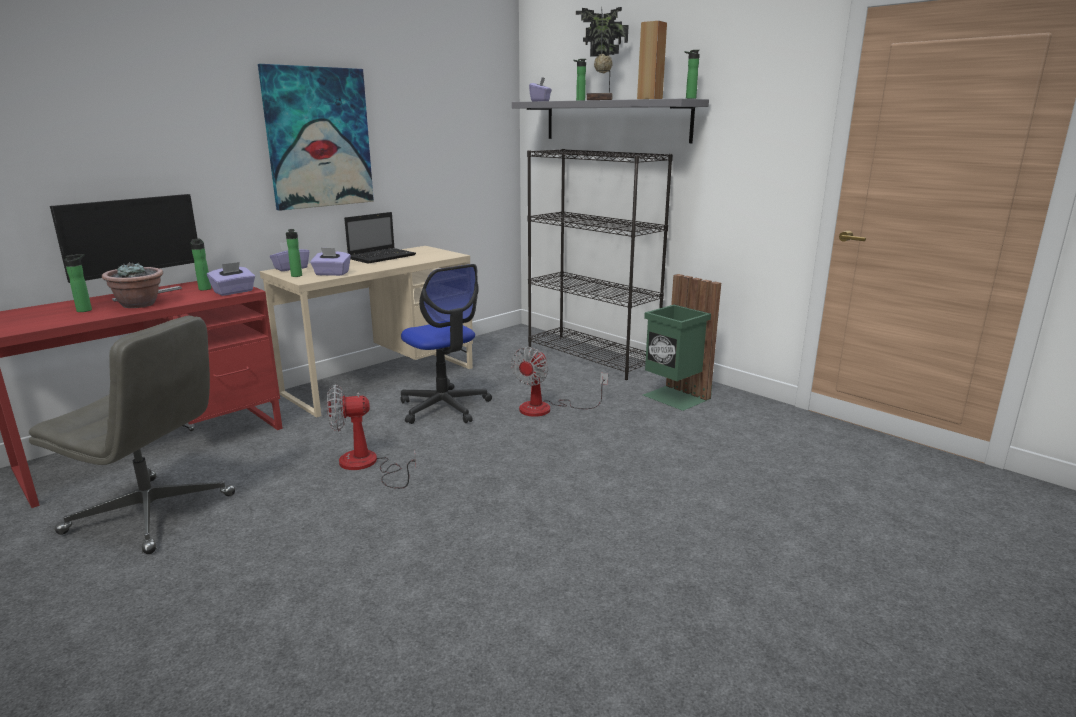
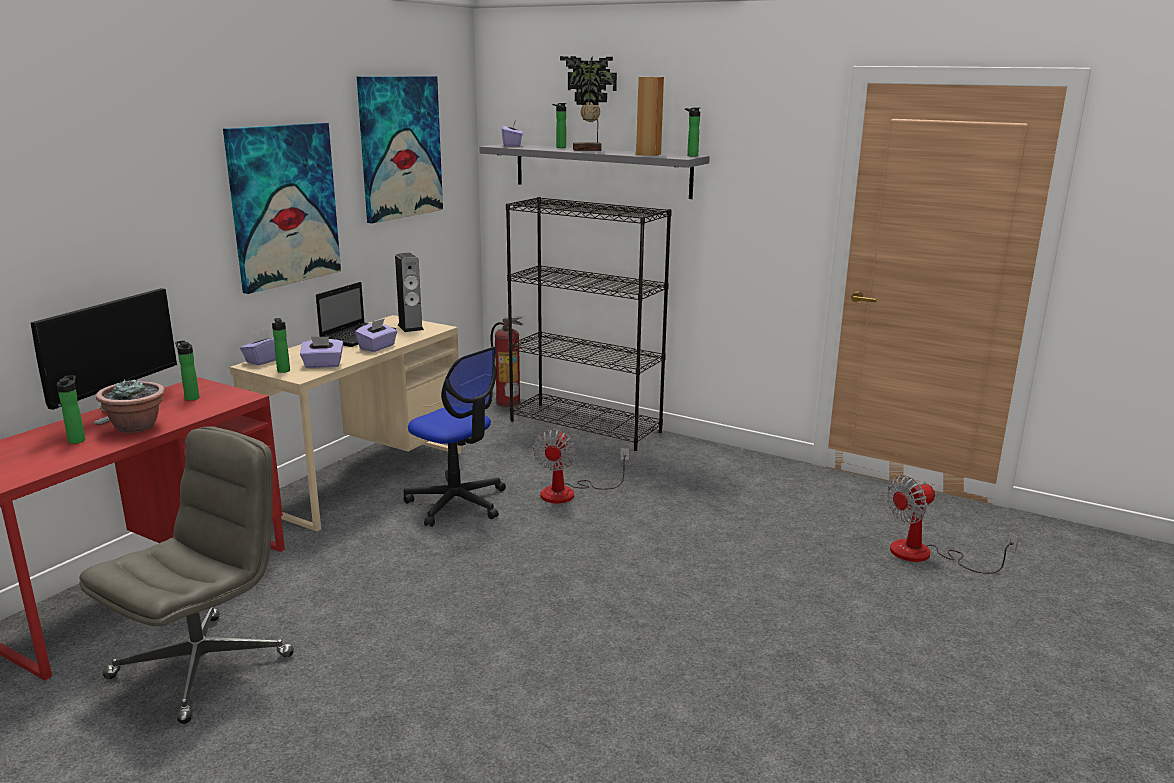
camera: 15 degrees left, 0 degrees up
grey office chair [29,315,235,554] -> grey office chair turned 60 degrees counterclockwise [79,426,294,724]
purple tissue box [207,262,255,296] -> purple tissue box moved to [355,318,397,352]
fan [327,384,416,489] -> fan moved to [886,475,1018,574]
green trash can [643,274,721,411] -> none
none -> picture [357,76,443,223]
none -> speaker [395,253,424,332]
none -> fire extinguisher [490,316,524,407]

